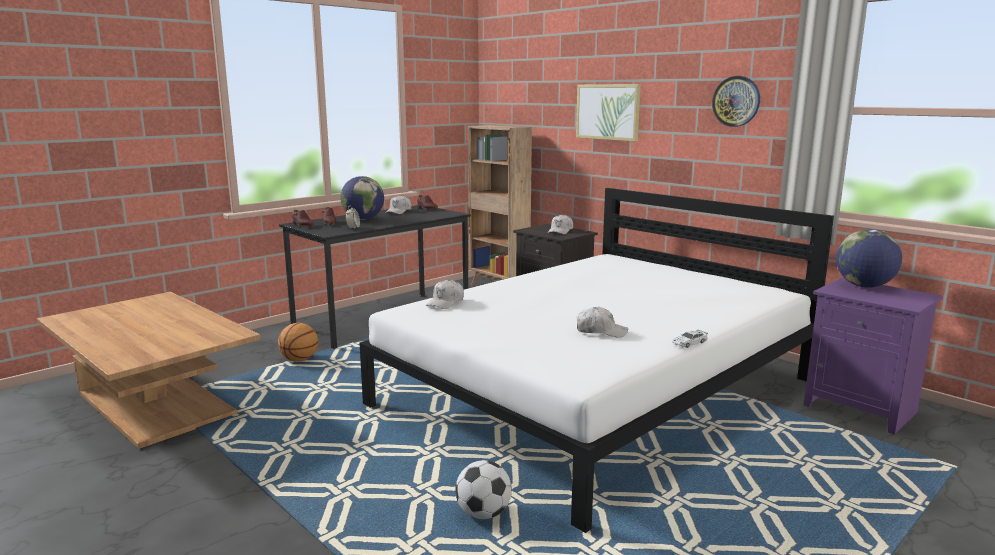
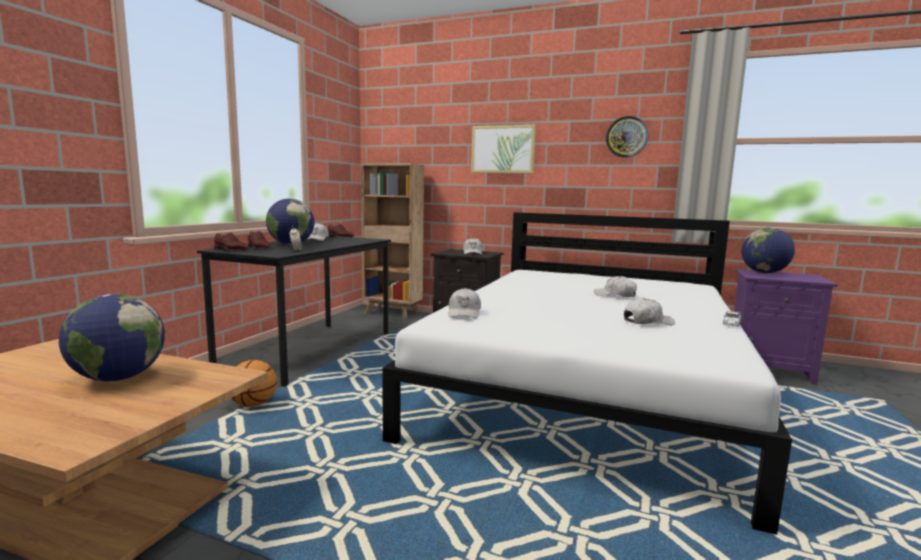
camera: 25 degrees left, 5 degrees down
football [455,460,512,519] -> none
none -> globe [59,294,165,381]
none -> white cap [594,276,637,297]

